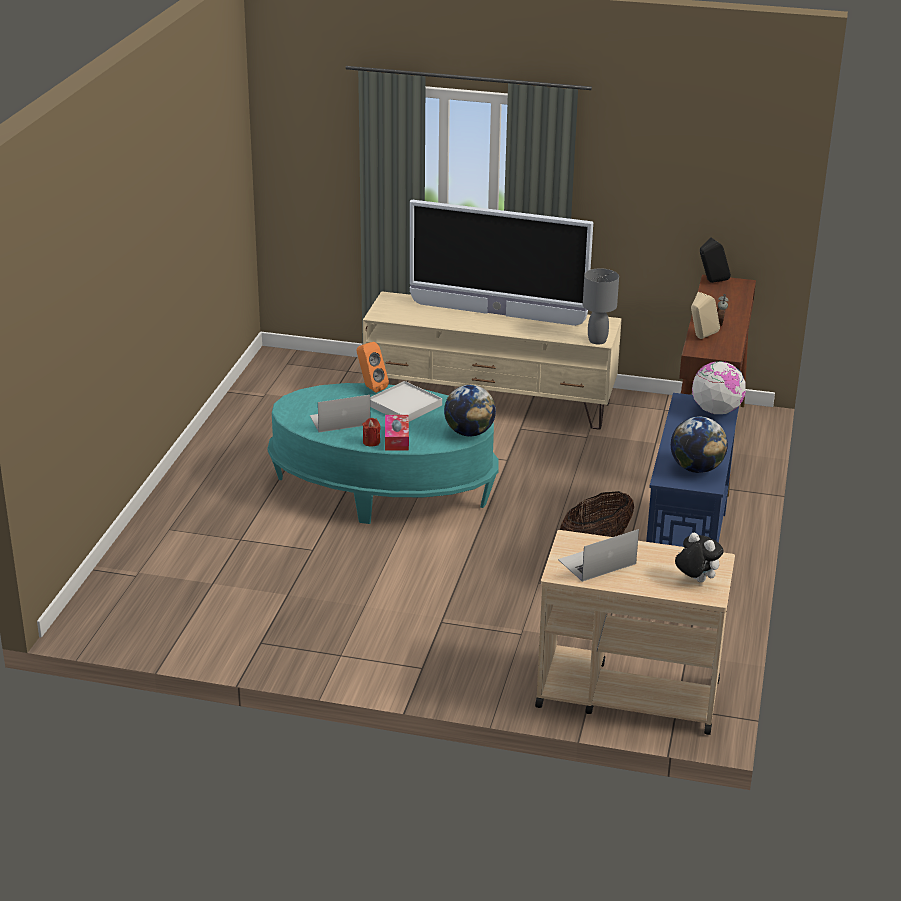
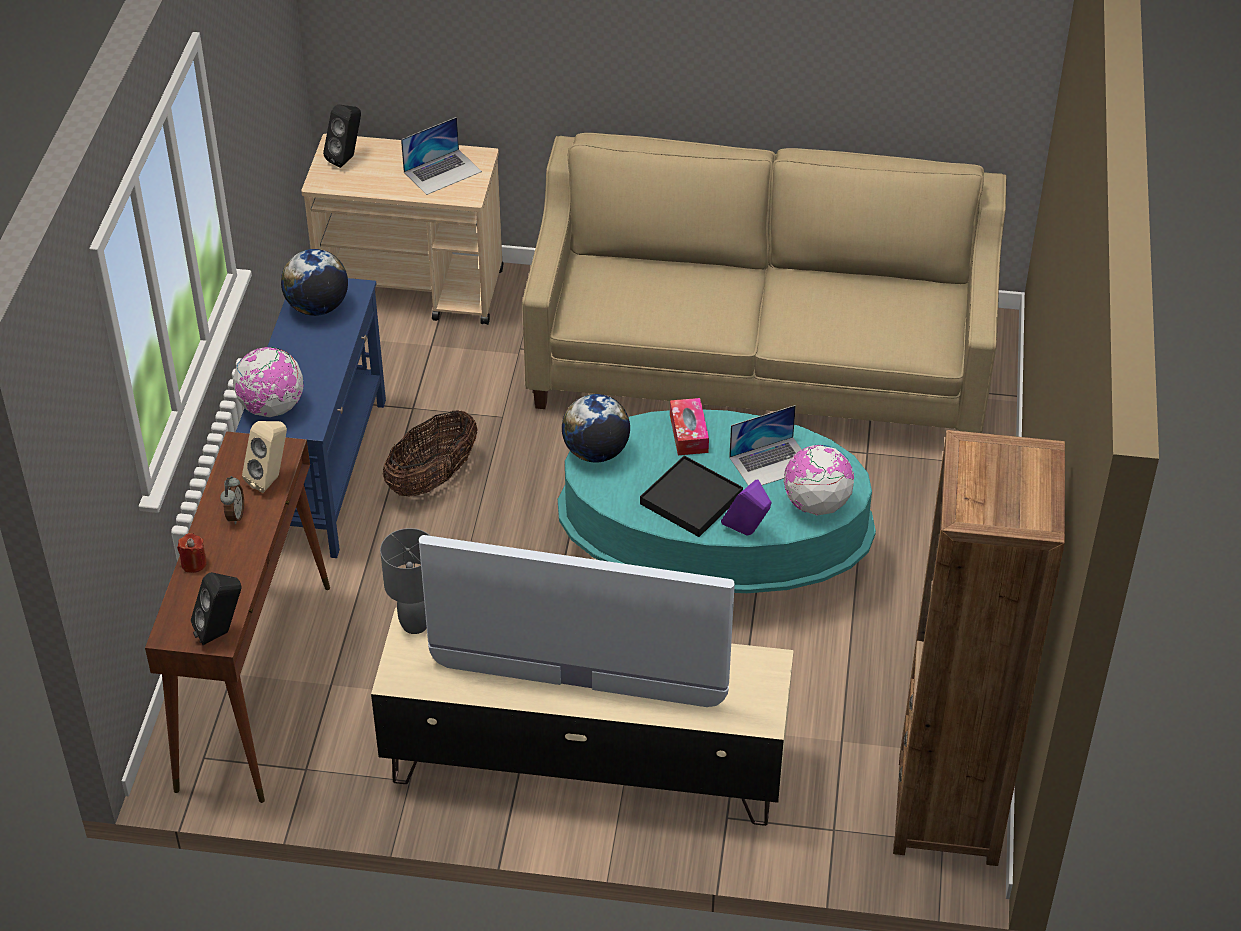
camera: 175 degrees right, 15 degrees up
orange speaker [357,342,389,393] -> purple speaker [721,479,772,536]
red candle [362,418,381,447] -> red candle moved to [177,533,207,573]
white tray [370,381,442,422] -> black tray [640,455,743,537]
plush toy [675,533,724,582] -> black speaker [323,104,361,168]
none -> beige sofa [522,133,1007,433]
none -> globe [783,445,854,516]
none -> brown bookcase [893,430,1065,866]

